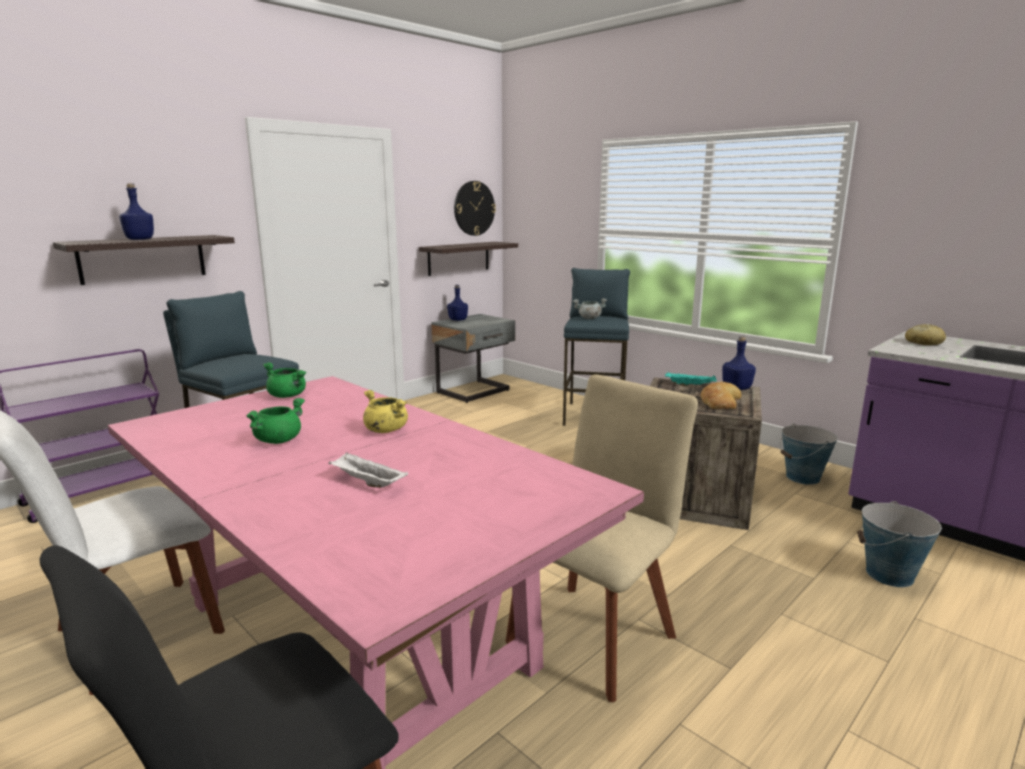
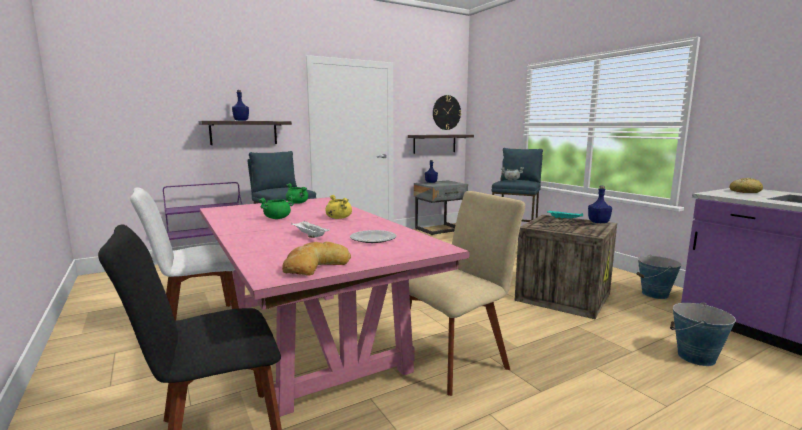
camera: 15 degrees right, 5 degrees down
bread [701,381,741,409] -> bread moved to [282,241,351,276]
none -> plate [350,230,397,243]

